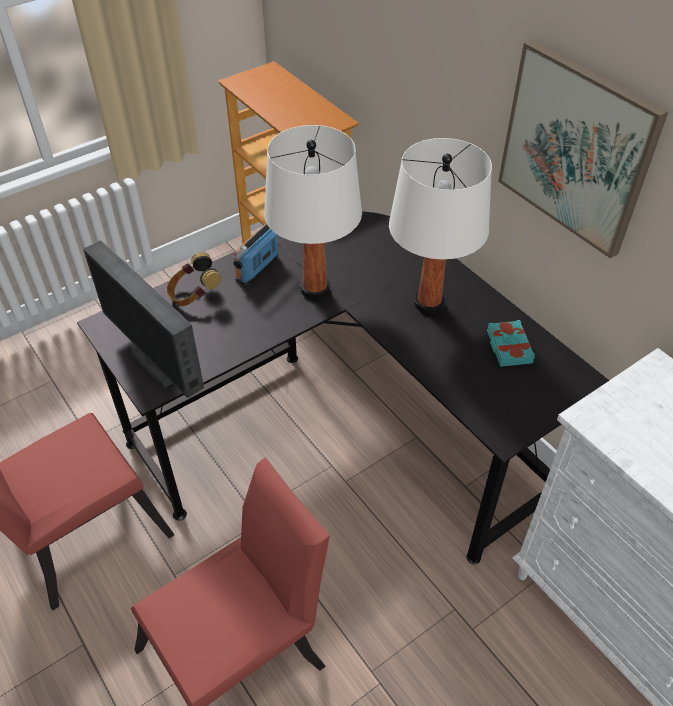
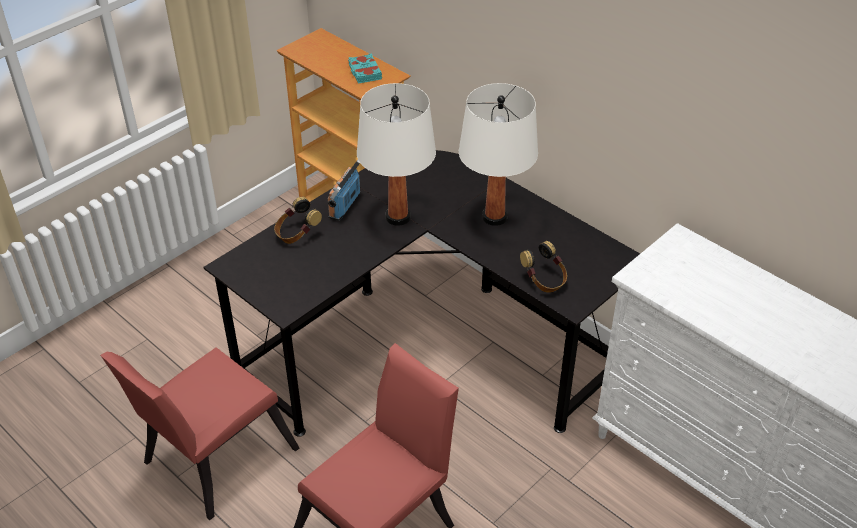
camera: 10 degrees left, 5 degrees down
monitor [83,240,204,398] -> none
turquoise book [487,320,535,367] -> turquoise book moved to [348,53,382,84]
picture [498,40,669,259] -> none
none -> headphones [520,241,567,293]

